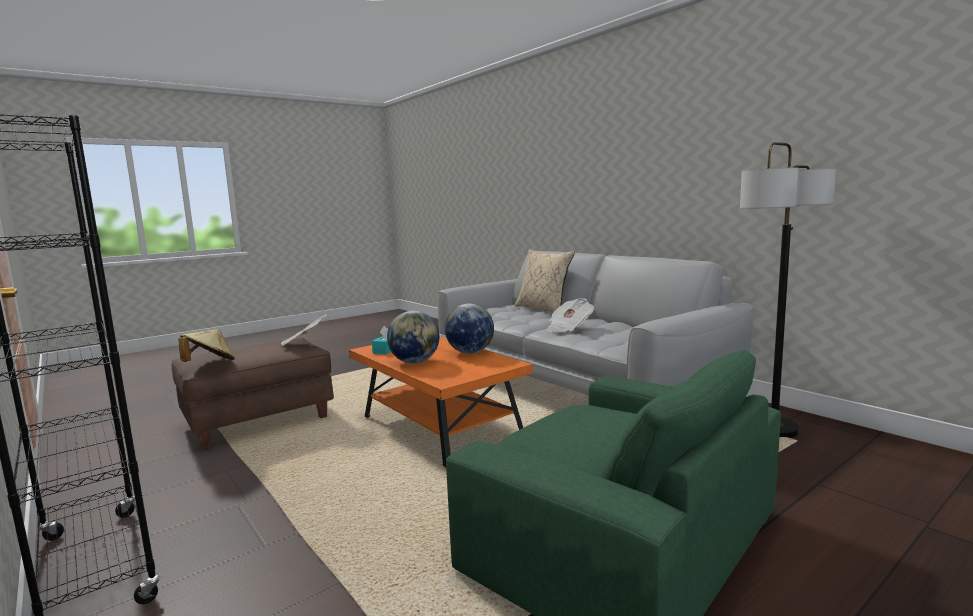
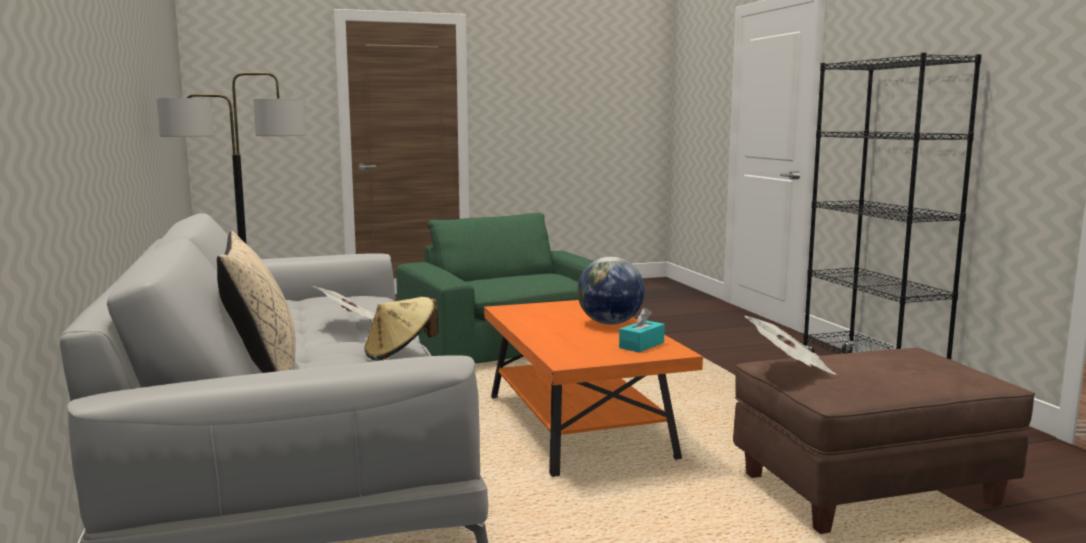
camera: 160 degrees left, 0 degrees up
beige hat [178,329,235,362] -> beige hat moved to [364,297,439,361]
globe [445,303,494,354] -> none

